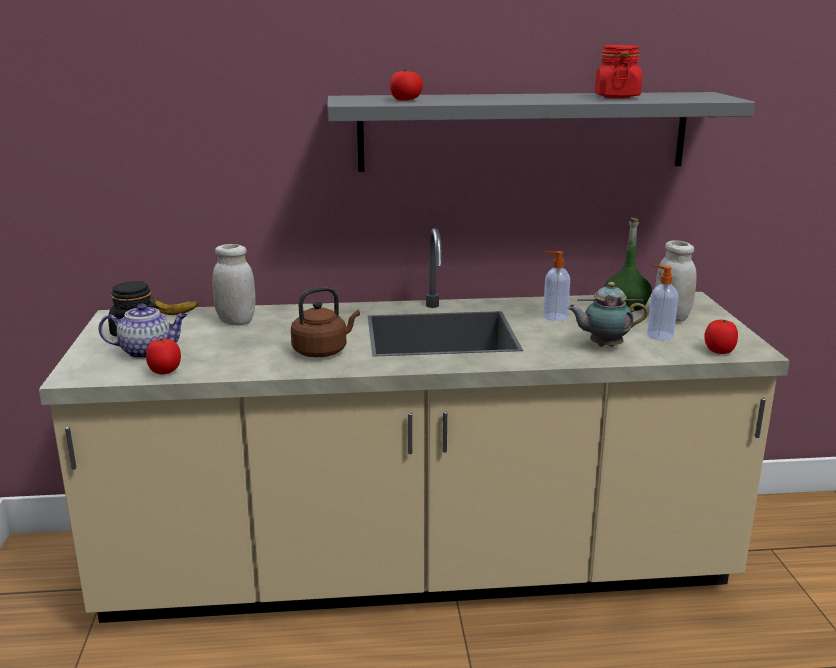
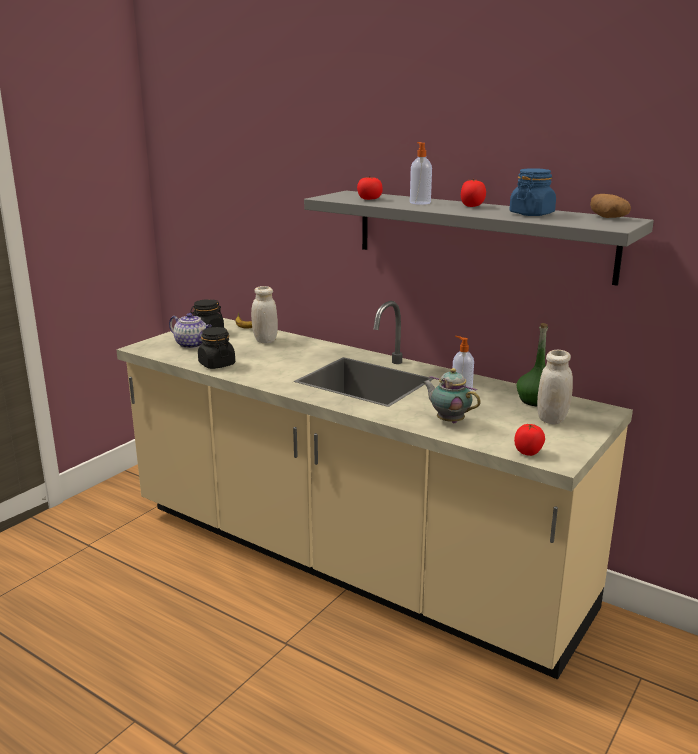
camera: 40 degrees right, 0 degrees up
tomato [146,337,181,375] -> tomato moved to [461,179,486,207]
brown kettle [291,287,360,357] -> none
red jar [595,45,642,98] -> blue jar [509,168,556,216]
soap dispenser [647,265,678,340] -> soap dispenser moved to [410,142,432,205]
none -> black jar [198,327,235,369]
none -> potato [590,194,631,218]

